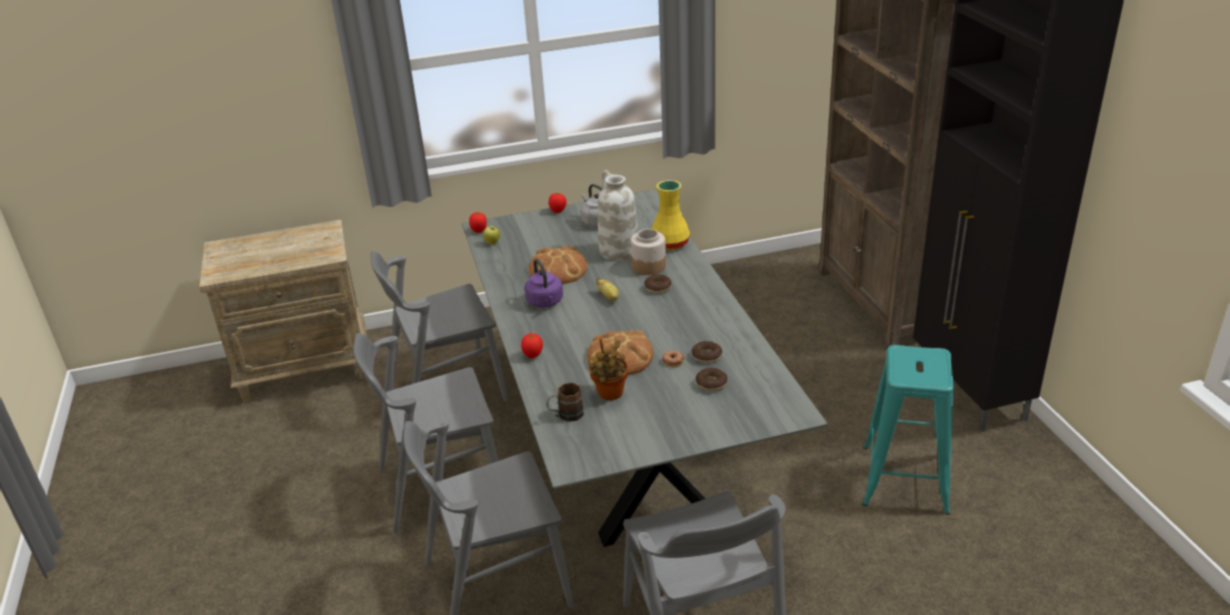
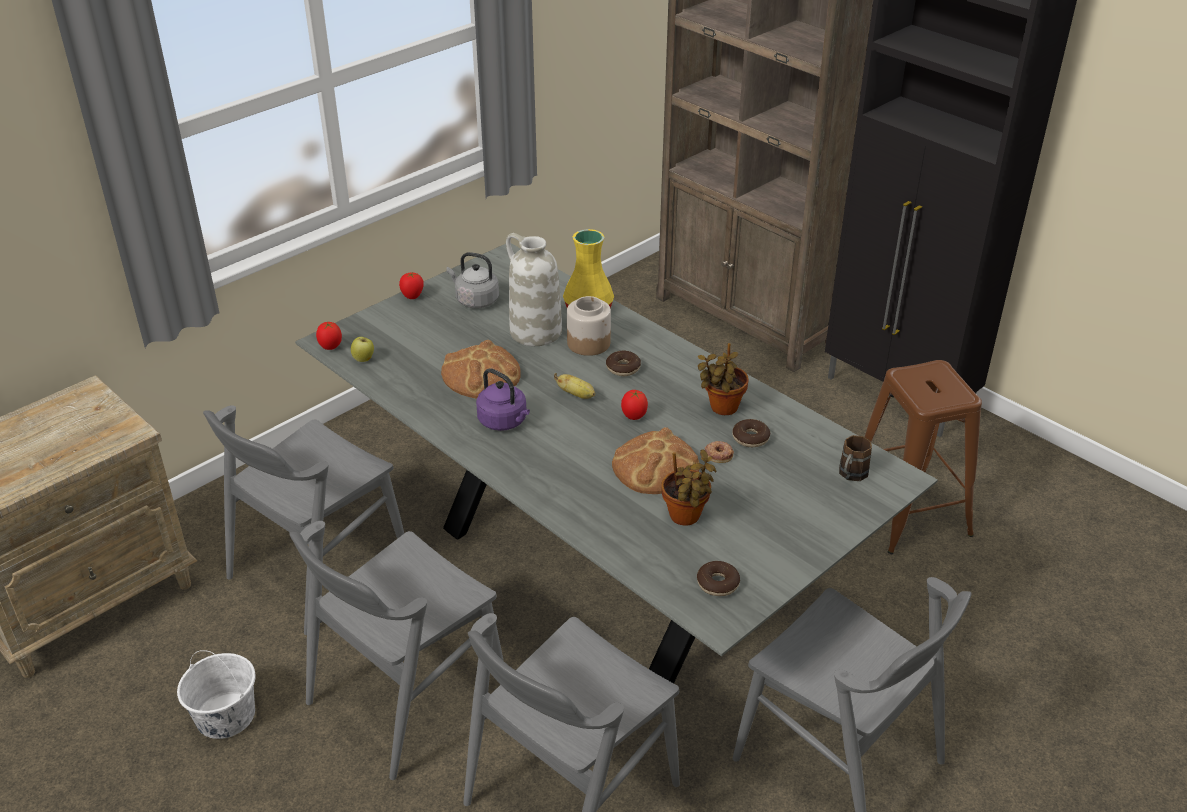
camera: 30 degrees left, 5 degrees up
tomato [521,333,543,358] -> tomato moved to [621,390,648,420]
brown mug [546,383,584,422] -> brown mug moved to [839,435,872,481]
donut [696,368,728,392] -> donut moved to [697,561,740,596]
turquoise stool [863,345,954,515] -> brown stool [865,360,982,554]
none -> white bucket [177,650,256,739]
none -> potted plant [698,343,749,415]

